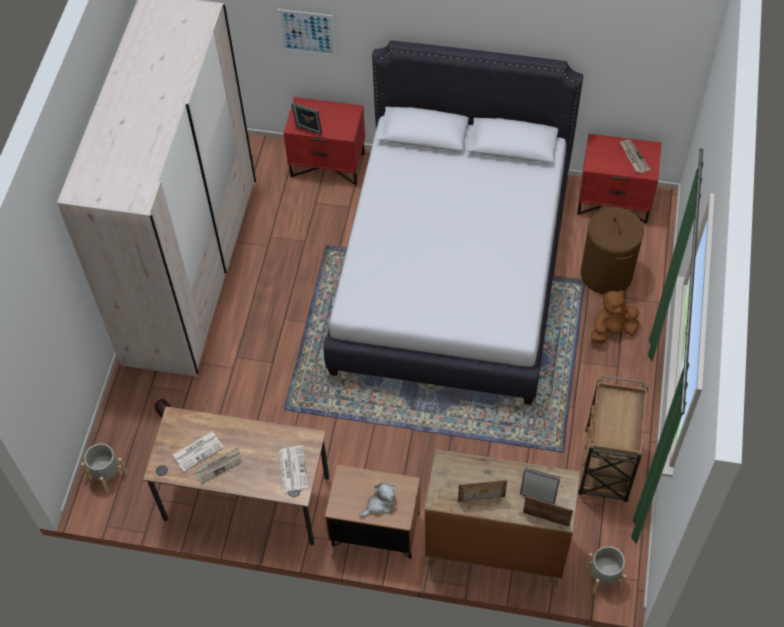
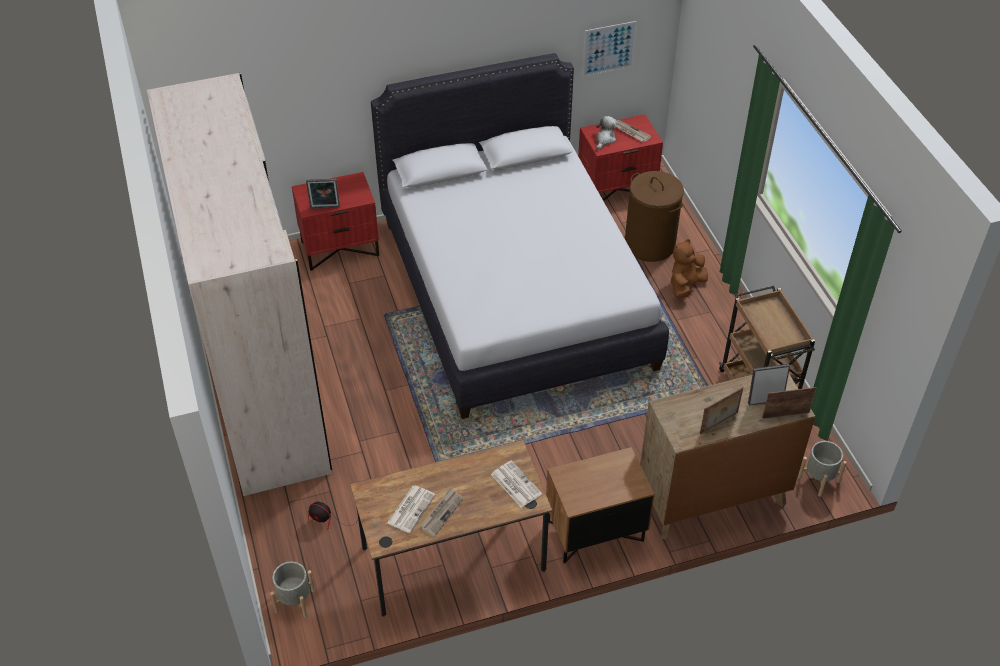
camera: 30 degrees left, 10 degrees down
picture [277,9,336,56] -> picture moved to [582,21,637,77]
plush toy [359,482,396,517] -> plush toy moved to [596,116,617,150]

